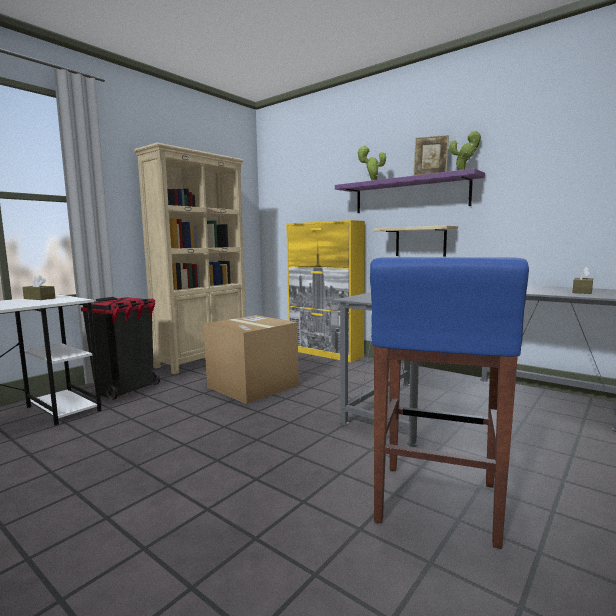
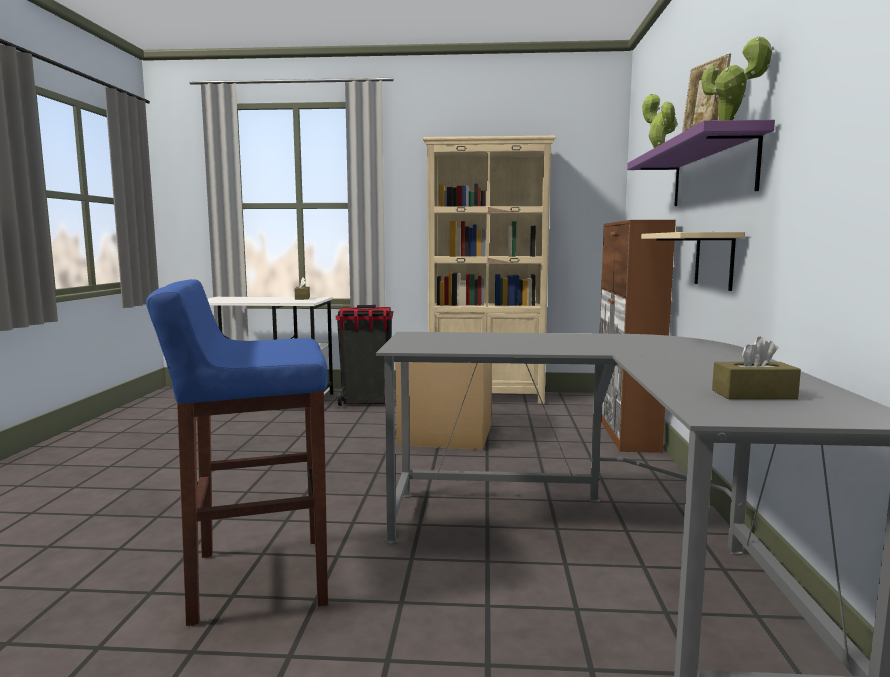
camera: 55 degrees right, 0 degrees up
yellow cabinet [286,220,365,362] -> brown cabinet [600,220,676,453]

